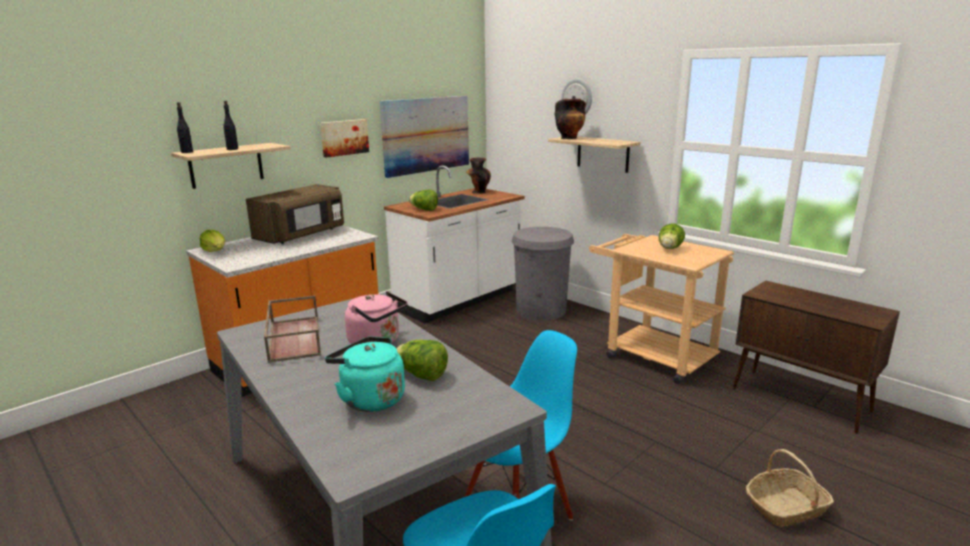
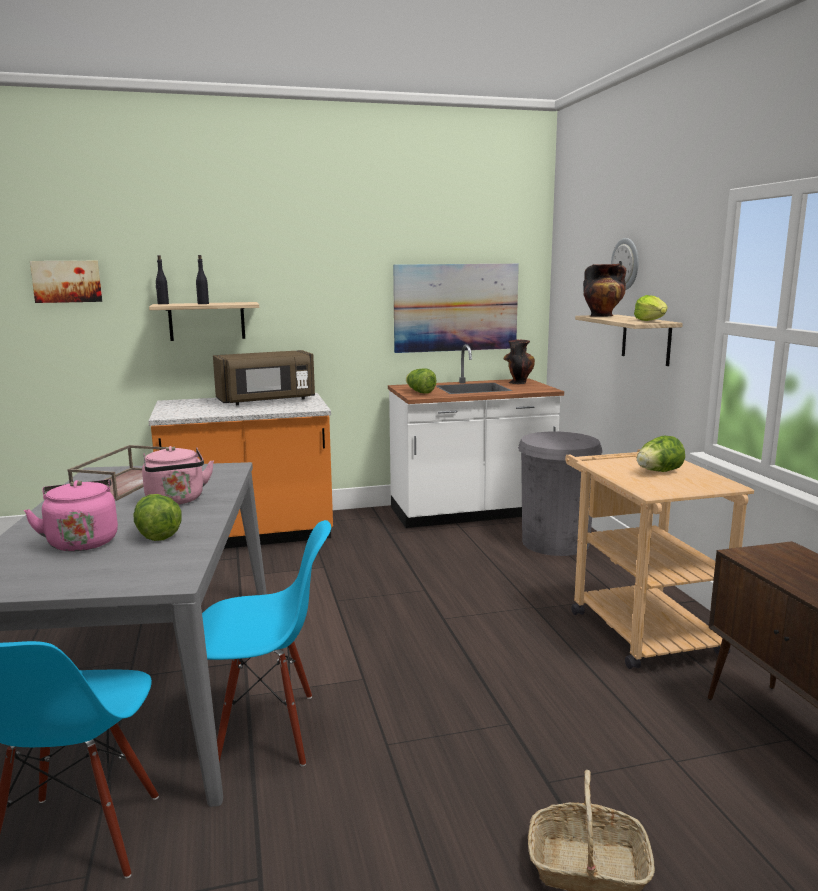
camera: 30 degrees right, 5 degrees down
lettuce [200,230,225,252] -> lettuce moved to [634,295,667,321]
picture [320,119,369,158] -> picture moved to [30,261,102,303]
turquoise kettle [325,336,405,412] -> pink kettle [24,479,118,552]

